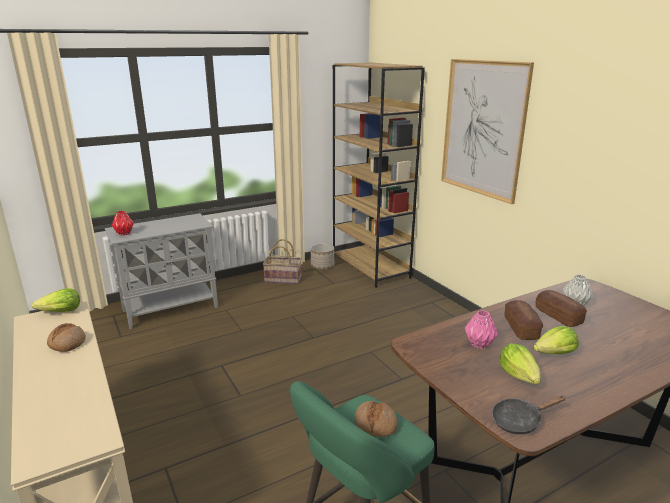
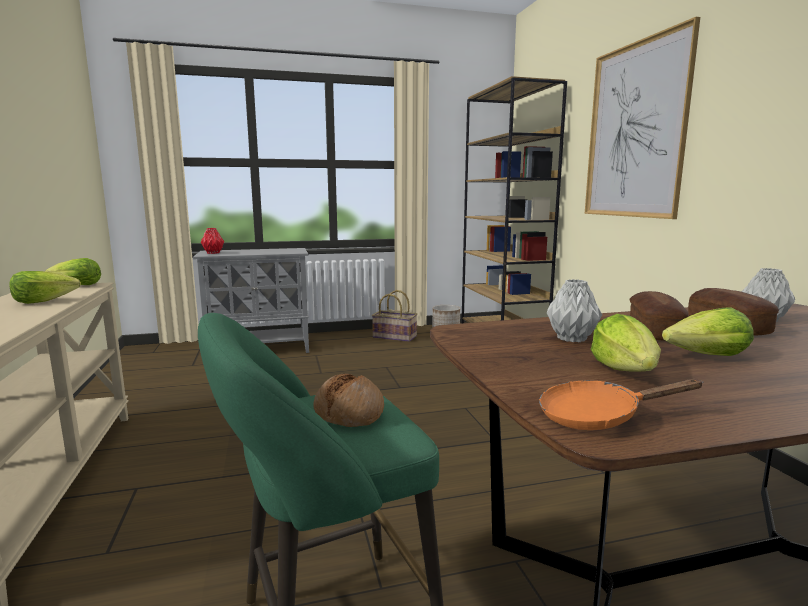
camera: 15 degrees right, 10 degrees down
bread [47,323,86,352] -> lettuce [10,271,81,304]
pink vase [465,310,498,349] -> grey vase [547,279,602,342]
black frying pan [492,395,565,434] -> orange frying pan [539,379,704,430]

